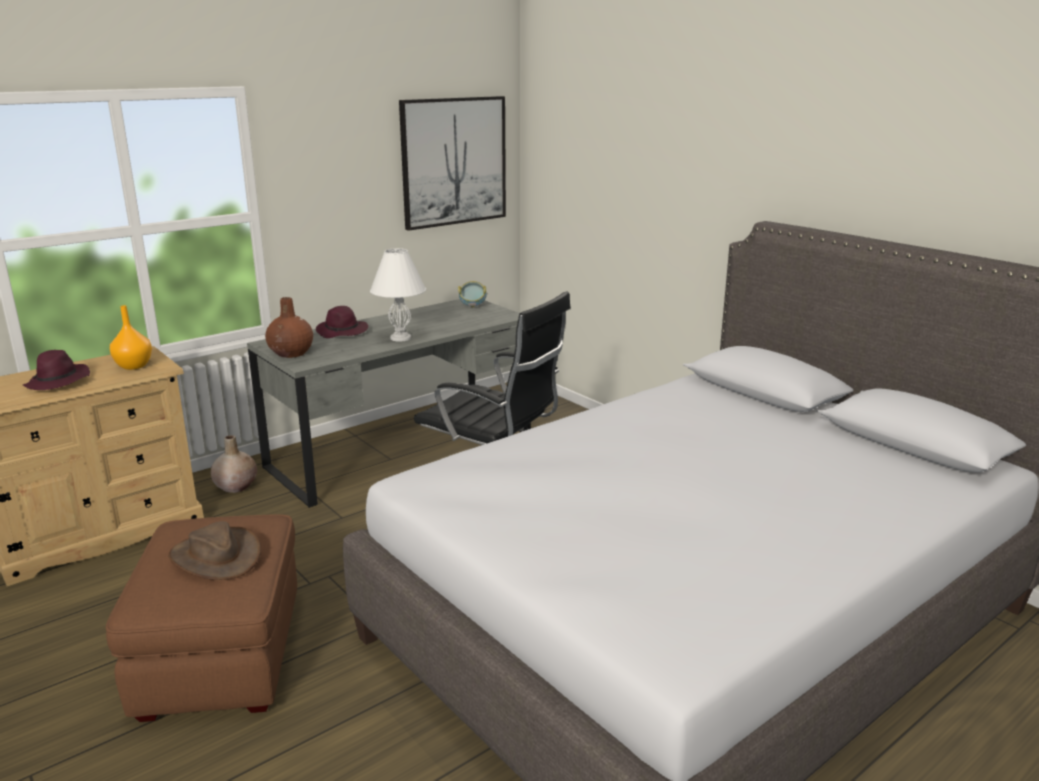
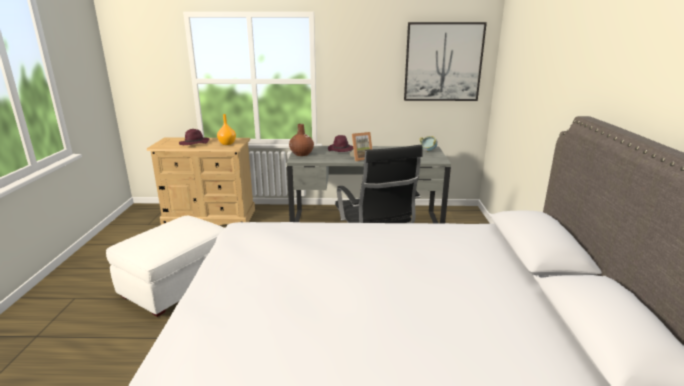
camera: 40 degrees right, 0 degrees up
brown ottoman [106,514,297,722] -> white ottoman [106,216,225,317]
brown hat [168,521,261,580] -> none
beige vase [211,435,257,493] -> none
white table lamp [370,248,426,342] -> picture frame [350,132,372,161]

